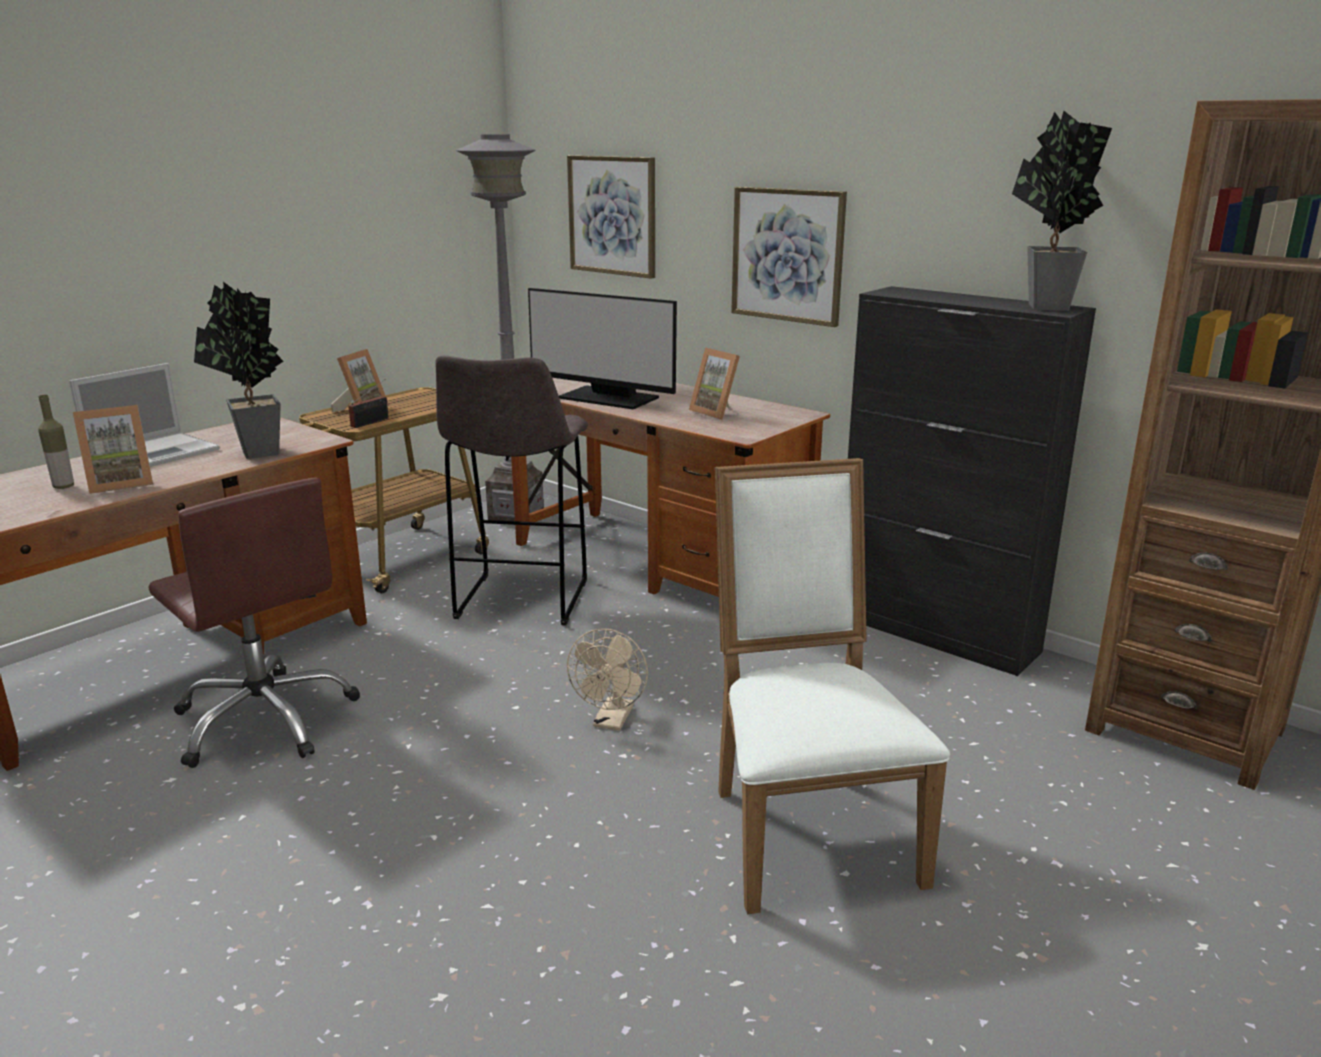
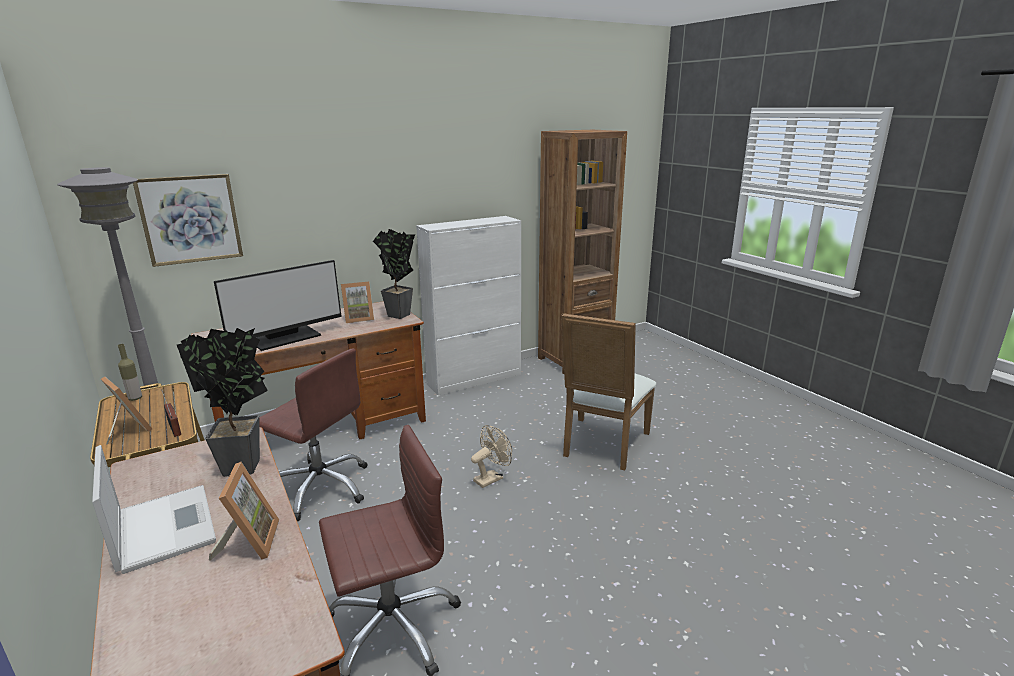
camera: 70 degrees left, 0 degrees up
bottle [38,395,74,489] -> bottle moved to [118,344,142,401]
grey stool [435,355,588,625] -> brown office chair [259,348,367,521]
beige fan [567,629,648,730] -> beige fan turned 75 degrees counterclockwise [471,425,512,488]
white chair [715,458,950,914] -> white chair turned 75 degrees counterclockwise [561,313,656,470]
picture [731,187,847,327] -> none
black cabinet [848,286,1096,676] -> white cabinet [416,216,521,396]
potted plant [1012,111,1112,311] -> potted plant moved to [373,229,415,319]

